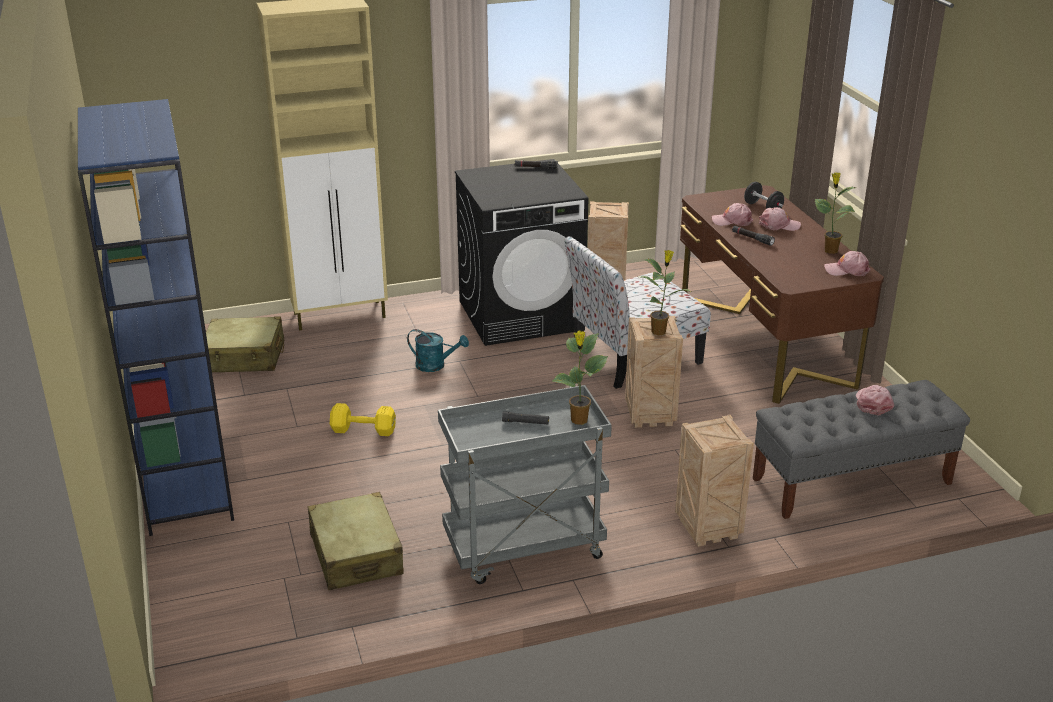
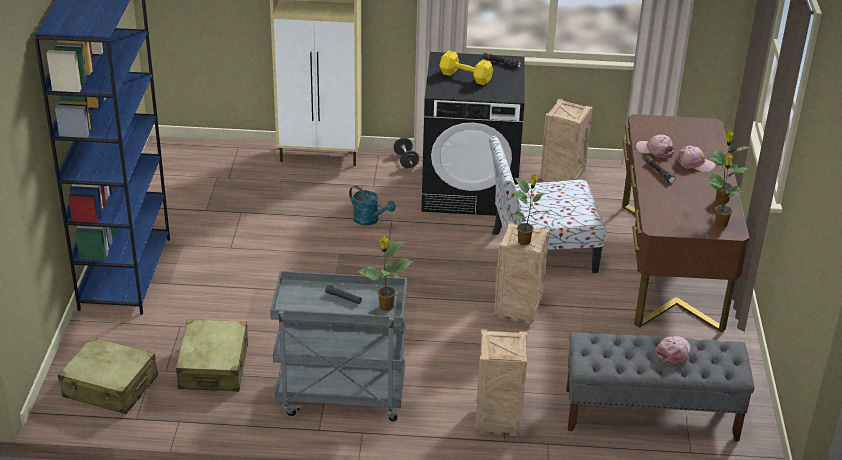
camera: 20 degrees right, 5 degrees up
beige suitcase [206,316,284,372] -> beige suitcase moved to [58,337,158,414]
yellow dumbbell [330,403,396,436] -> yellow dumbbell moved to [439,51,493,85]
black dumbbell [744,182,784,209] -> black dumbbell moved to [393,137,419,168]
pink cap [824,251,871,276] -> potted plant [709,154,747,228]

